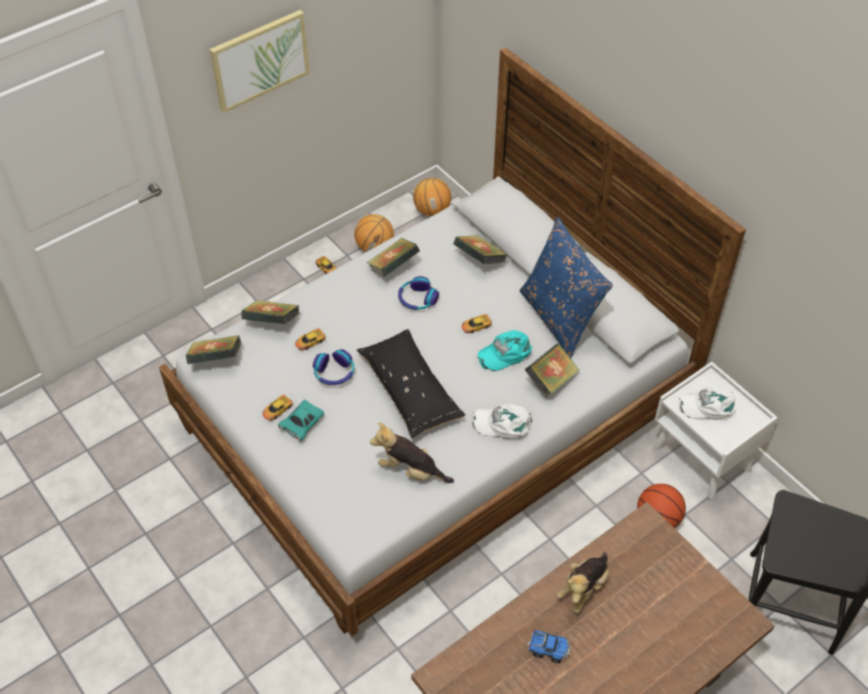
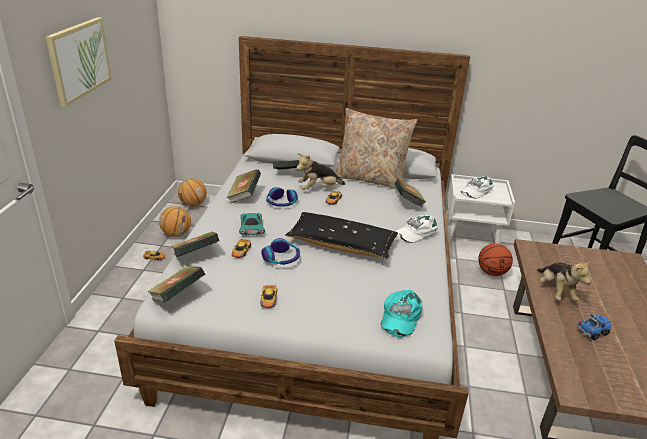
camera: 45 degrees left, 20 degrees down
turquoise toy car [278,400,324,441] -> turquoise toy car moved to [239,213,265,235]
plush toy [370,423,454,483] -> plush toy moved to [296,153,345,190]
turquoise cap [478,330,532,371] -> turquoise cap moved to [381,290,422,338]
blue pillow [520,217,613,358] -> beige pillow [335,108,418,190]

